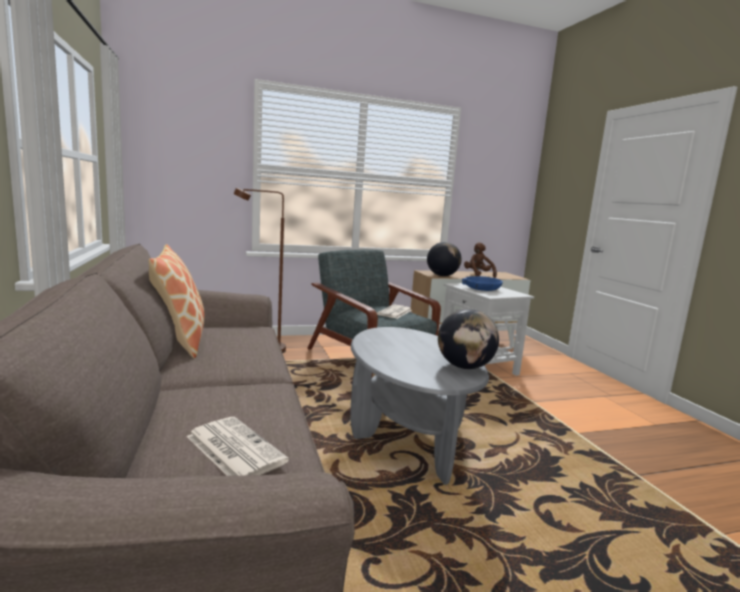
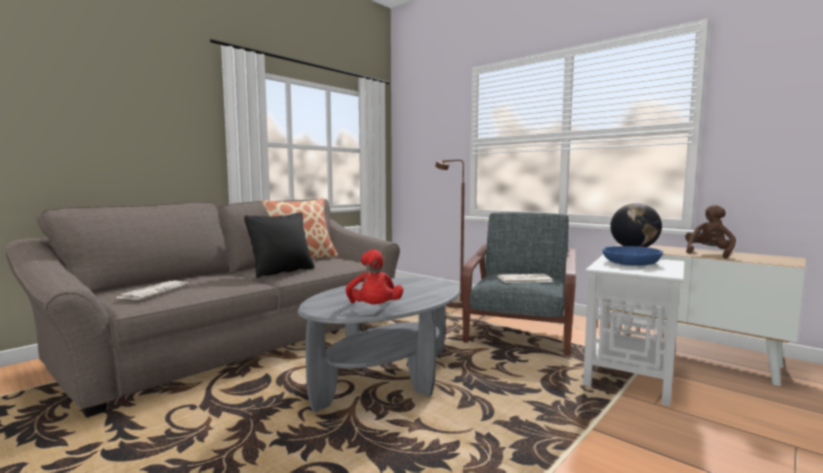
camera: 60 degrees right, 5 degrees down
globe [438,309,499,369] -> red plush toy [346,249,403,304]
none -> black pillow [244,212,314,278]

